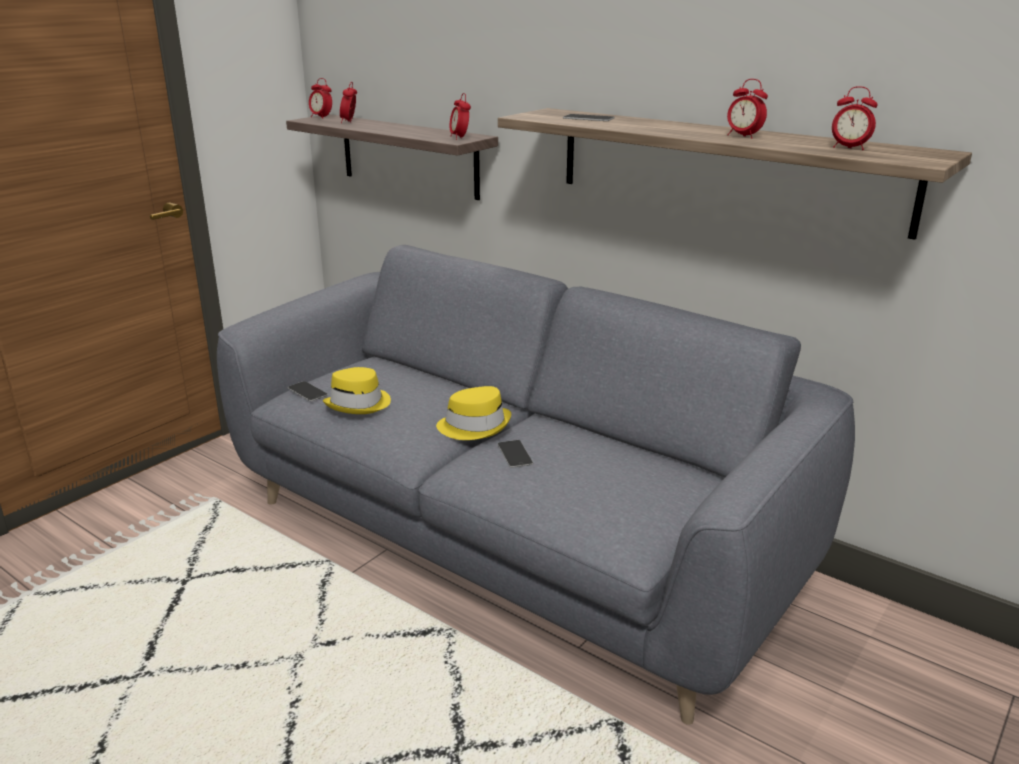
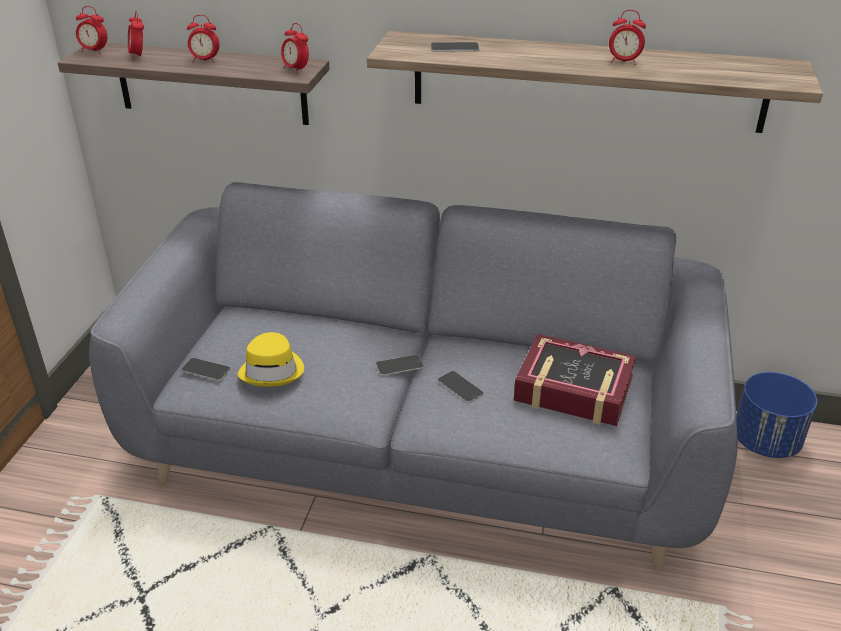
camera: 25 degrees left, 10 degrees up
yellow hat [436,386,511,440] -> phone [376,355,425,376]
alarm clock [832,86,878,150] -> alarm clock moved to [187,15,219,63]
none -> book [514,334,636,426]
none -> blue planter [736,372,817,458]

